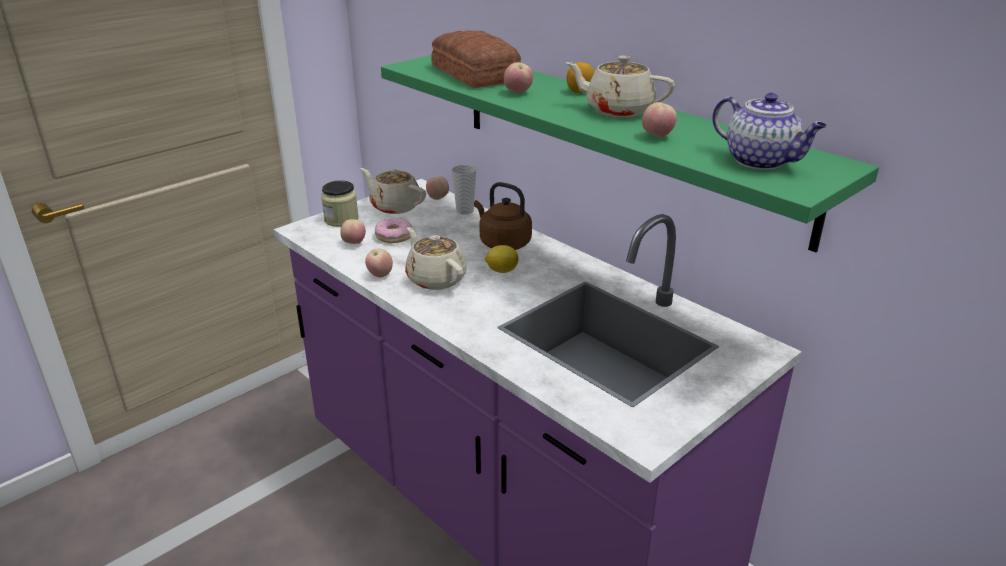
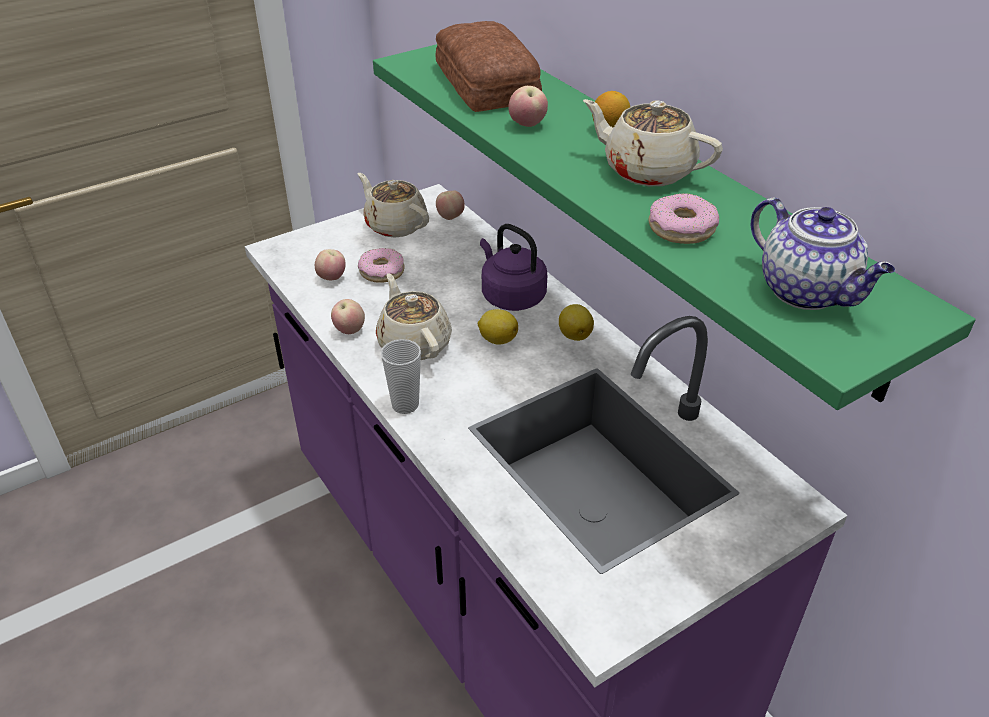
camera: 10 degrees right, 10 degrees up
jar [321,180,359,227] -> none
cup [452,165,476,214] -> cup moved to [381,339,421,414]
brown kettle [474,182,532,250] -> purple kettle [480,224,547,311]
apple [642,102,677,137] -> donut [648,193,719,244]
none -> lemon [559,304,594,341]

